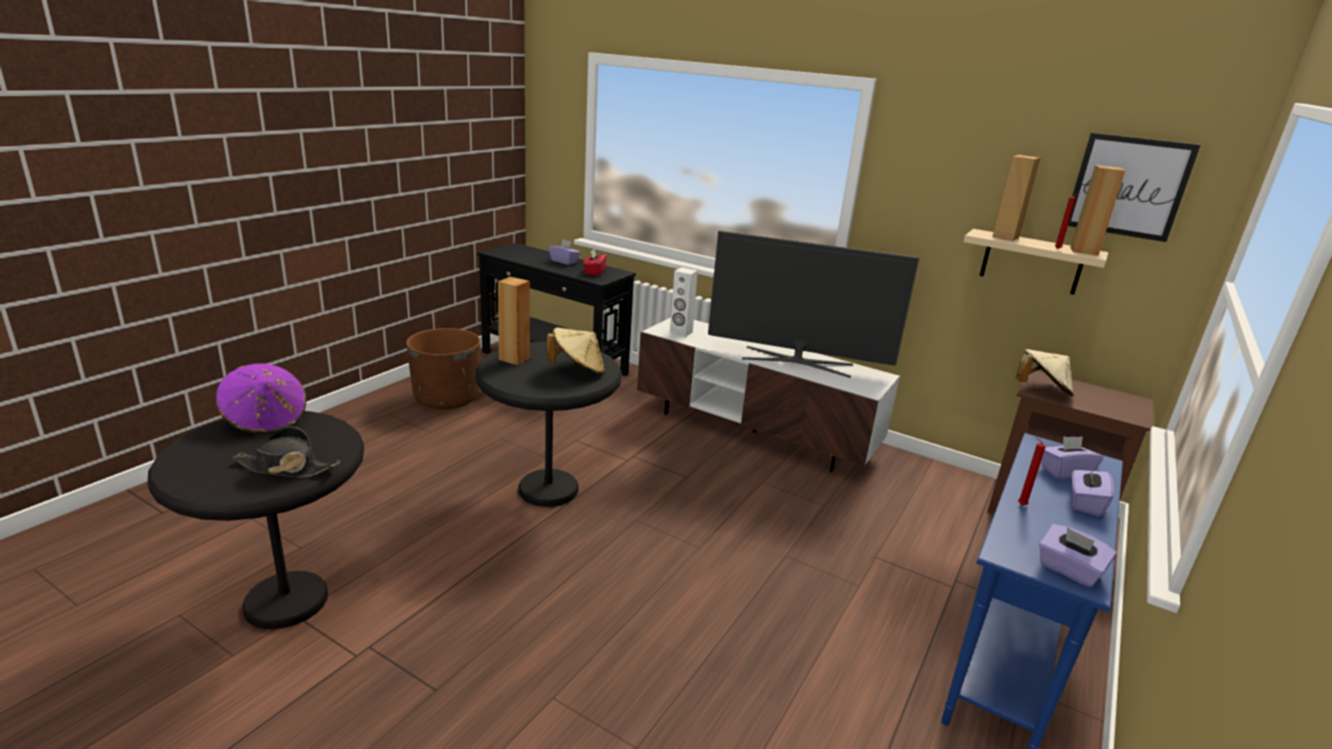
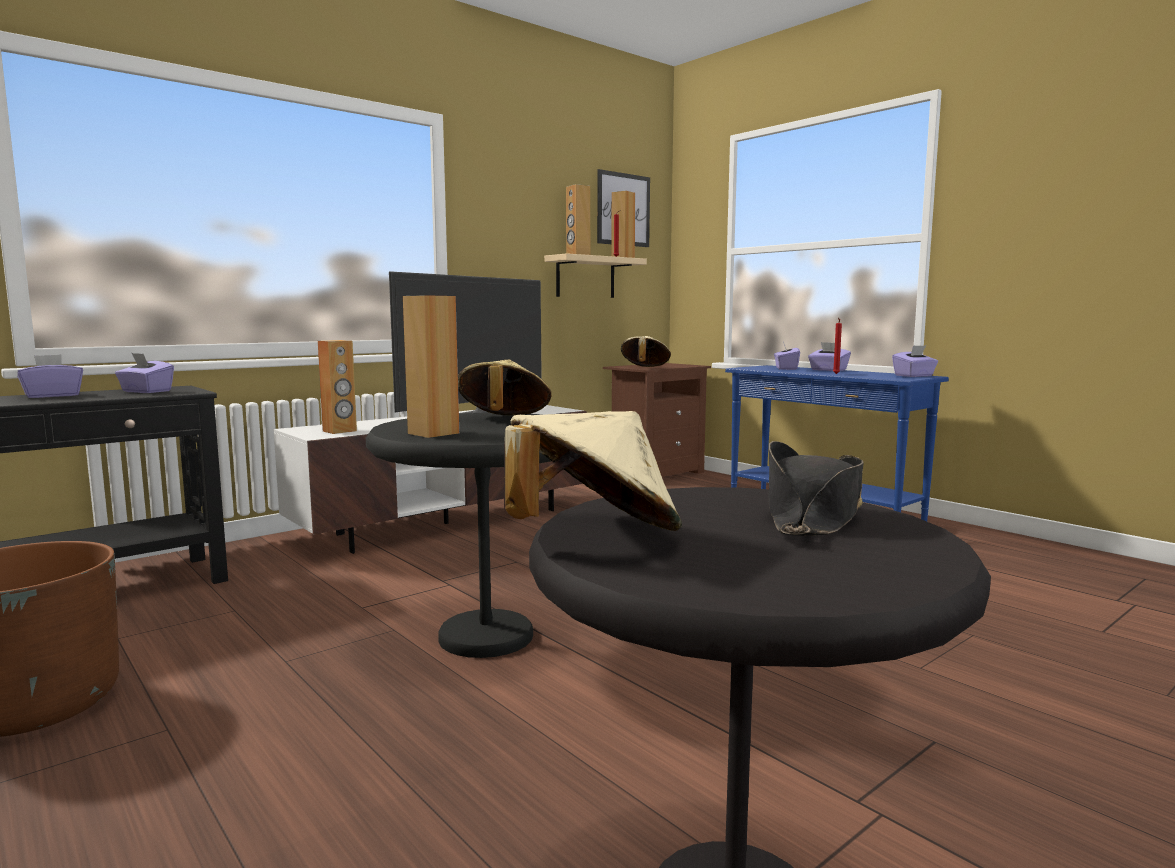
camera: 70 degrees left, 15 degrees down
purple hat [216,363,307,434] -> beige hat [504,411,682,531]
red tissue box [583,249,607,276] -> purple tissue box [115,353,174,393]
white speaker [670,267,698,337] -> brown speaker [318,340,357,434]

